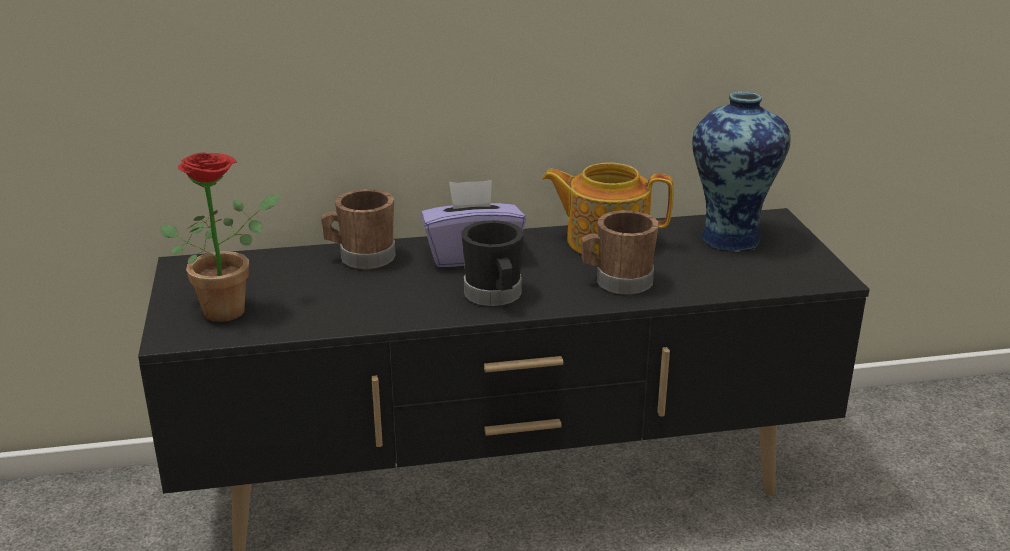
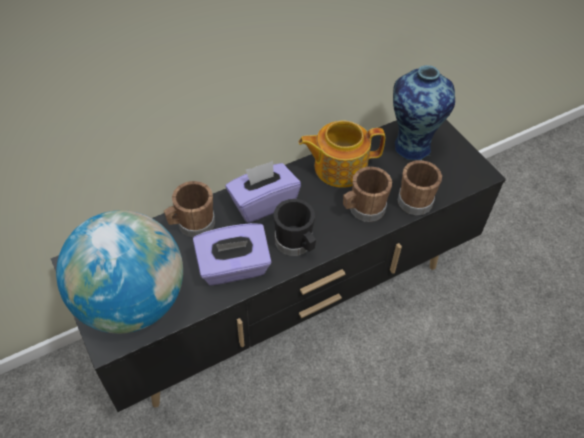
camera: 20 degrees left, 25 degrees up
potted plant [160,152,280,322] -> globe [56,210,183,333]
none -> purple tissue box [193,223,272,285]
none -> brown mug [398,160,442,215]

